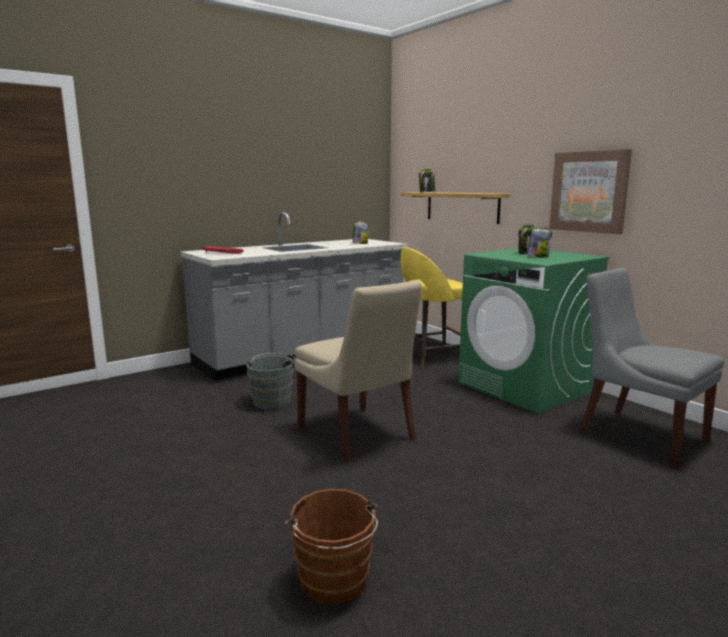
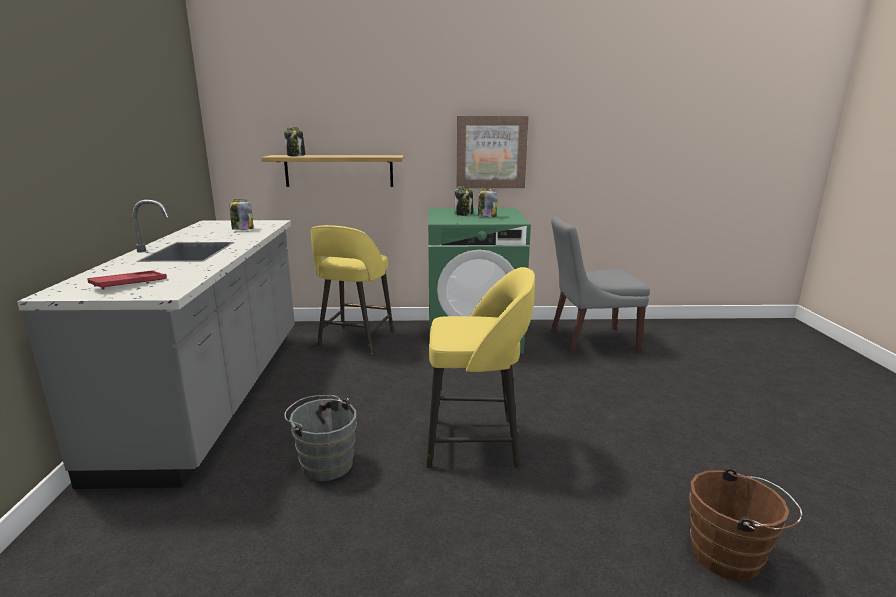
camera: 55 degrees left, 5 degrees up
beige chair [295,281,422,462] -> yellow stool [426,267,535,469]

